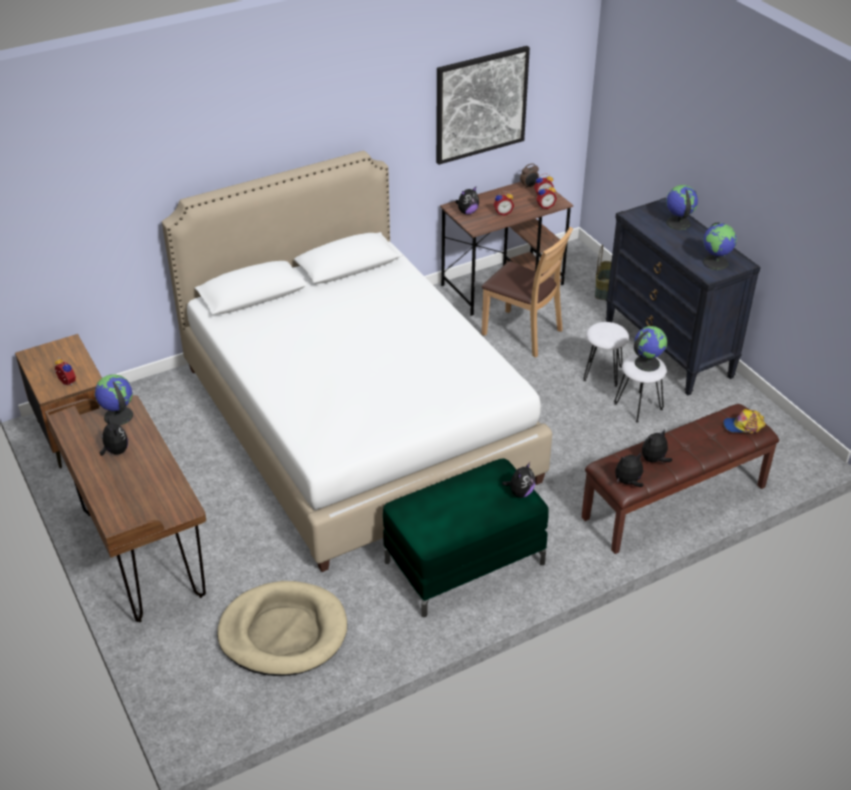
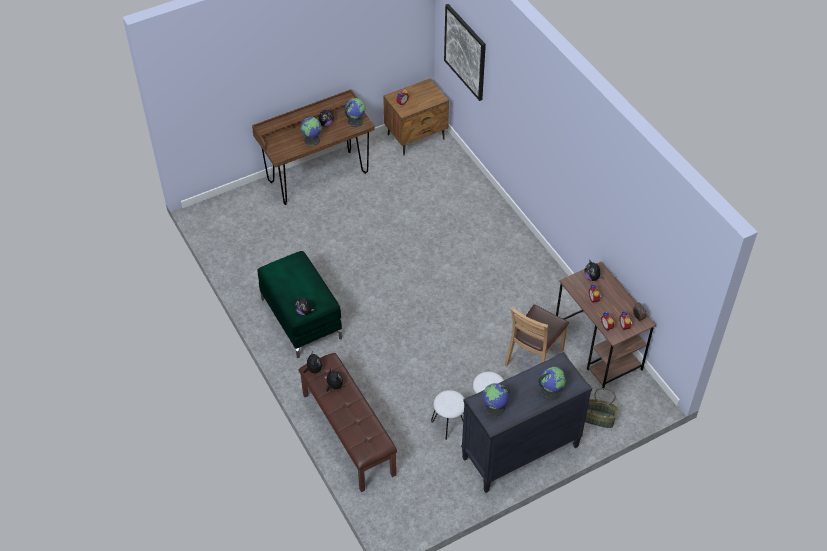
camera: 90 degrees right, 10 degrees up
white bed [162,151,552,572] -> none
beige dog bed [217,581,347,676] -> none
picture [436,46,530,165] -> picture moved to [444,4,486,101]
globe [634,326,667,371] -> globe moved to [301,116,322,146]
cap [723,409,765,433] -> none

